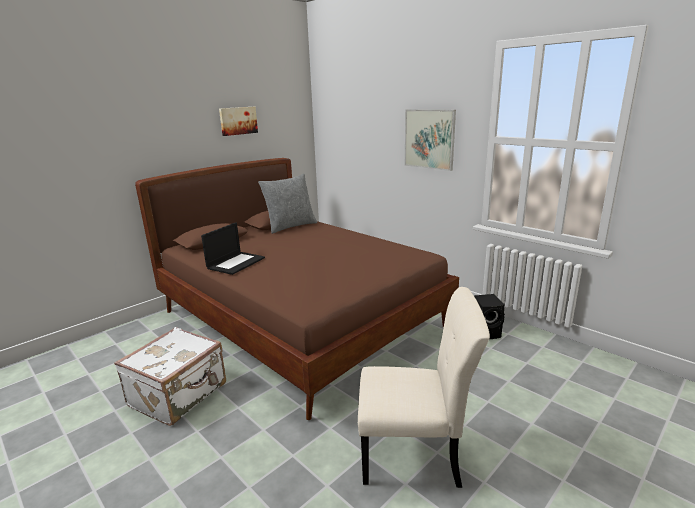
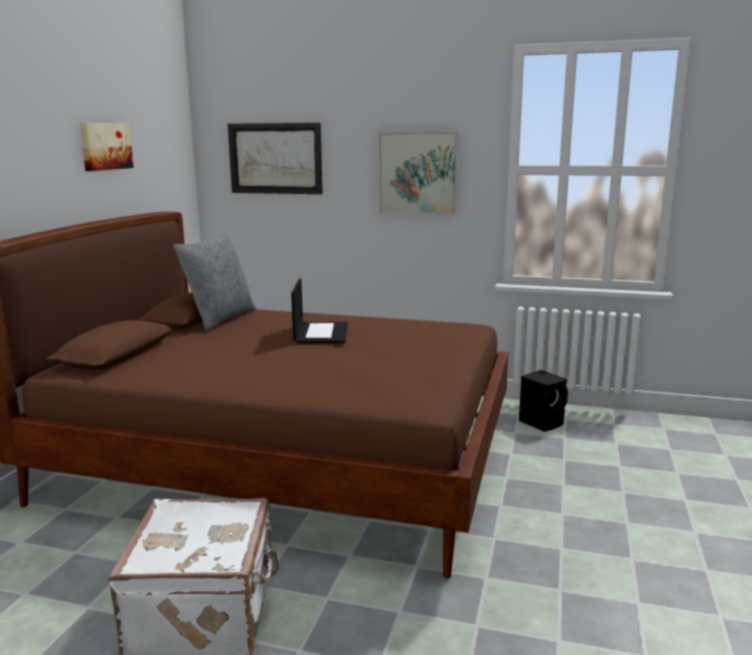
camera: 30 degrees left, 5 degrees down
laptop [201,222,265,275] -> laptop moved to [291,278,348,344]
beige chair [358,287,490,488] -> none
none -> picture [228,123,323,194]

